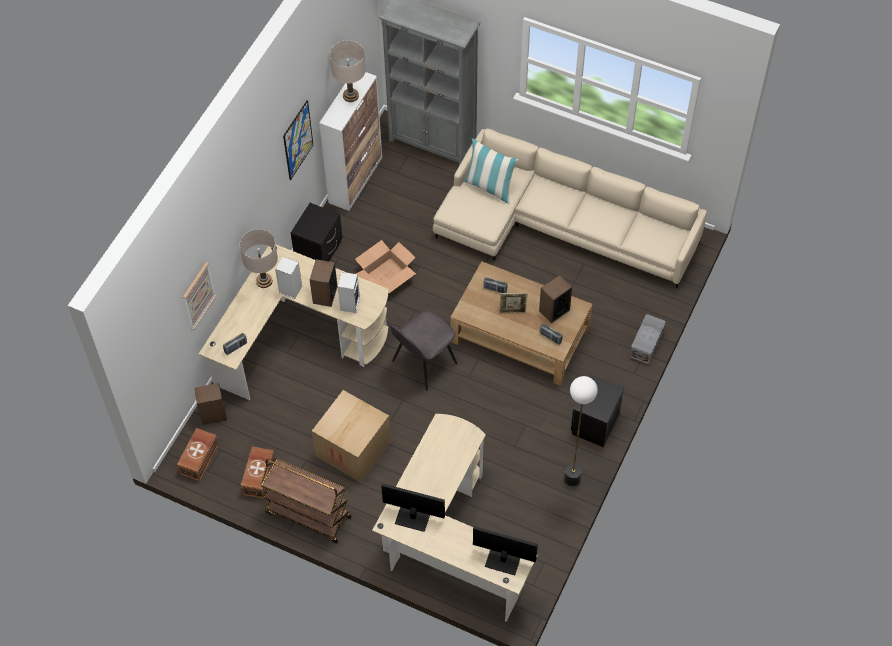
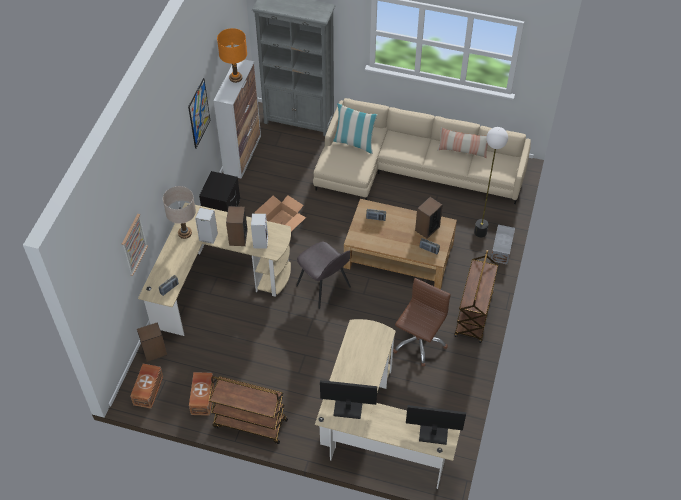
camera: 10 degrees left, 5 degrees down
cardboard box [312,390,391,483] -> none
beige table lamp [330,40,366,102] -> orange table lamp [217,28,247,83]
grey chair [390,311,457,391] -> grey chair turned 75 degrees counterclockwise [296,241,351,309]
picture frame [499,293,528,313] -> none
floor lamp [564,376,598,486] -> floor lamp moved to [474,127,508,237]
black nightstand [571,375,624,447] -> brown cart [455,250,498,343]
none -> brown office chair [393,278,451,367]
none -> pillow [437,127,488,158]

